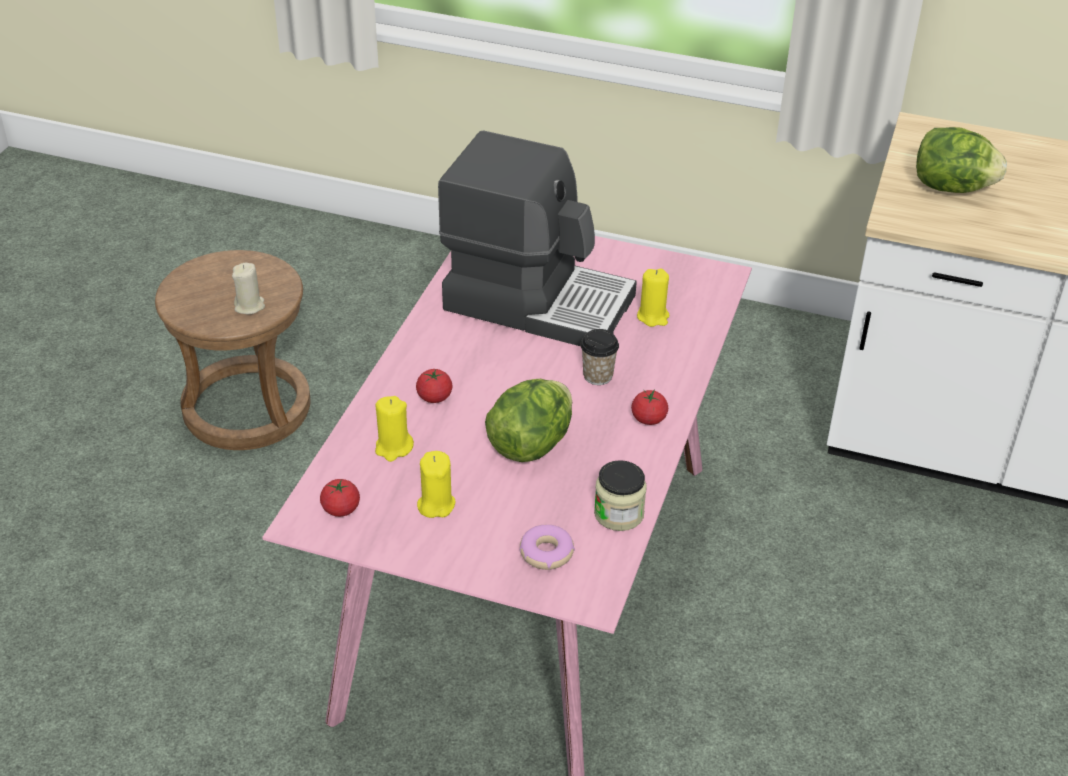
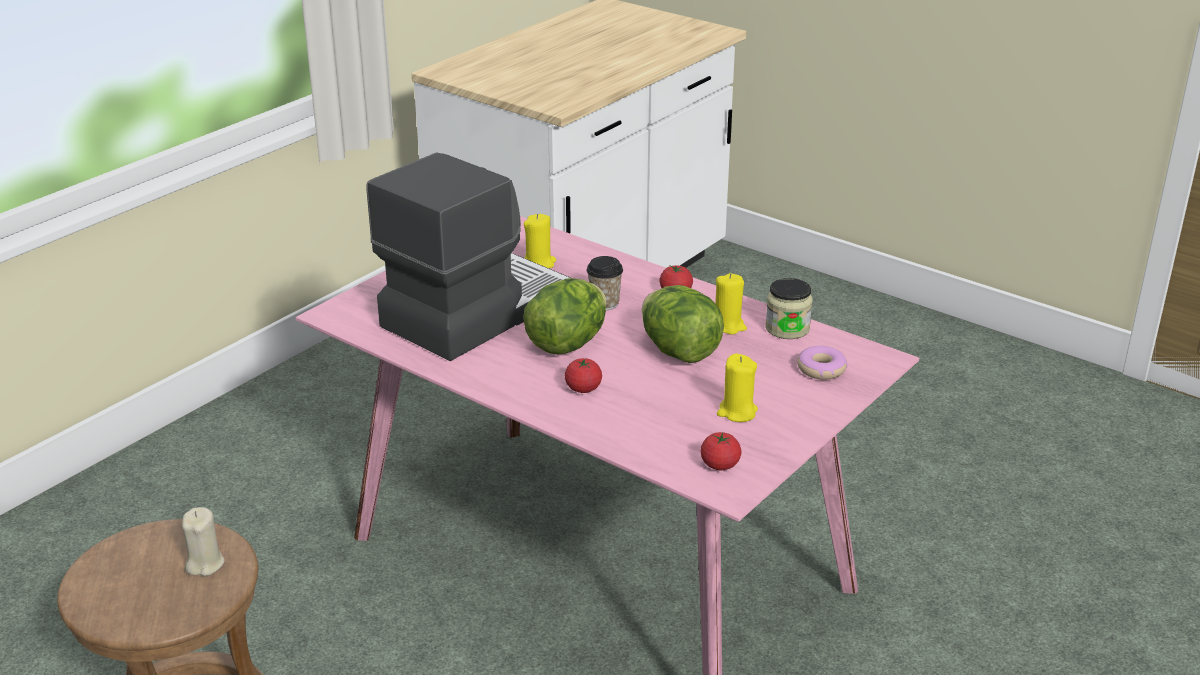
camera: 70 degrees left, 10 degrees down
yellow candle [375,396,414,462] -> yellow candle moved to [715,273,747,335]
lettuce [916,127,1007,193] -> lettuce moved to [523,278,607,355]

